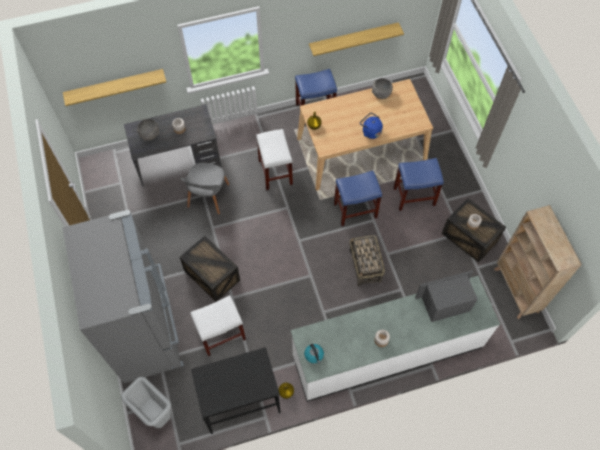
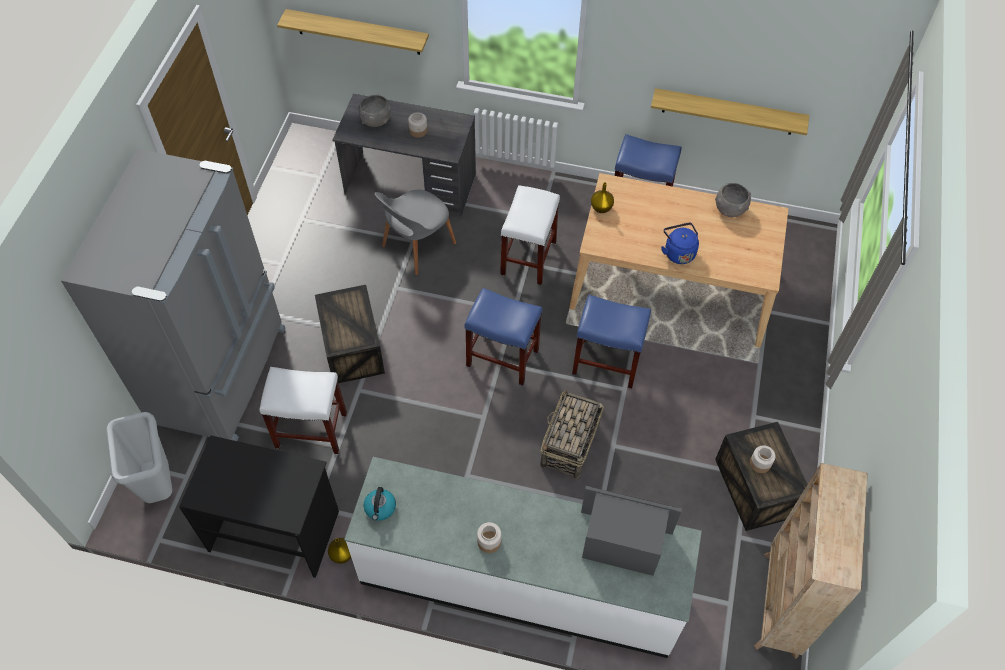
camera: 30 degrees right, 5 degrees down
blue stool [393,158,444,211] -> blue stool moved to [465,288,542,386]

